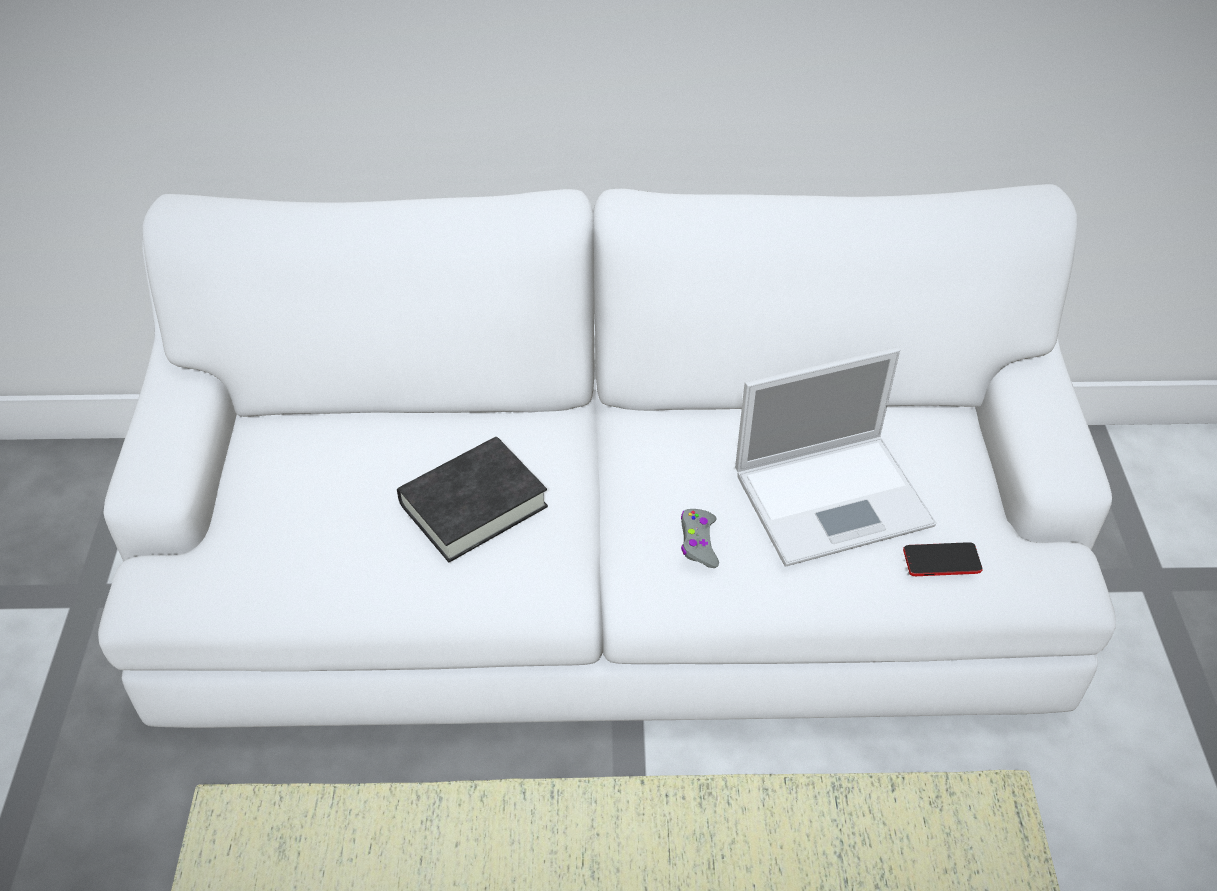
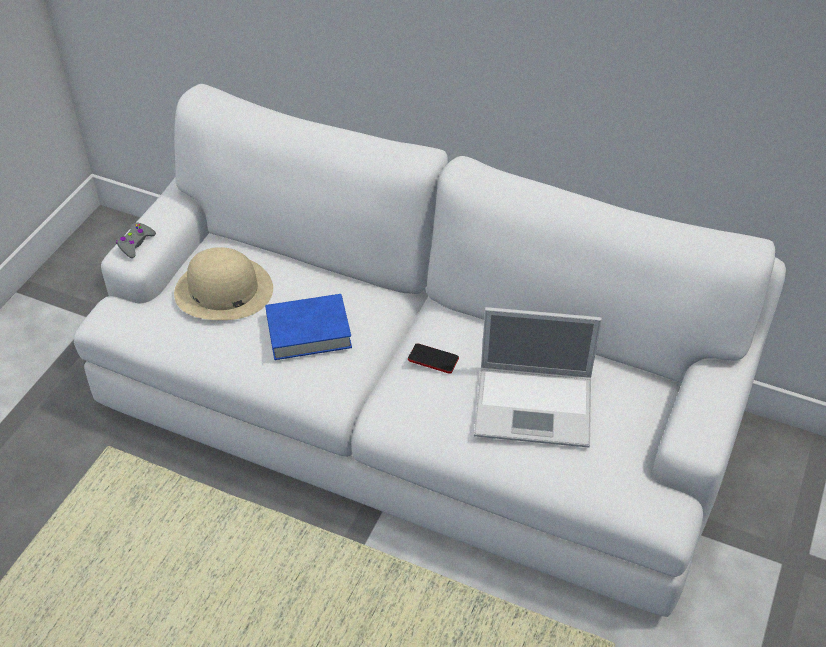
camera: 25 degrees right, 0 degrees up
black book [397,437,548,562] -> blue book [265,294,352,360]
grey game controller [681,509,719,568] -> grey game controller moved to [116,222,156,258]
phone [903,542,983,576] -> phone moved to [408,343,459,374]
none -> beige hat [174,247,273,320]

